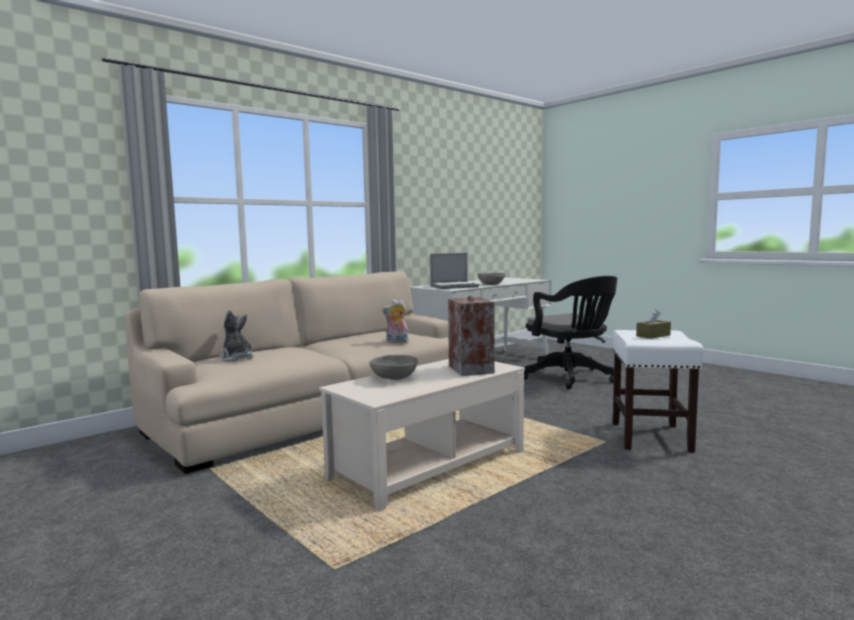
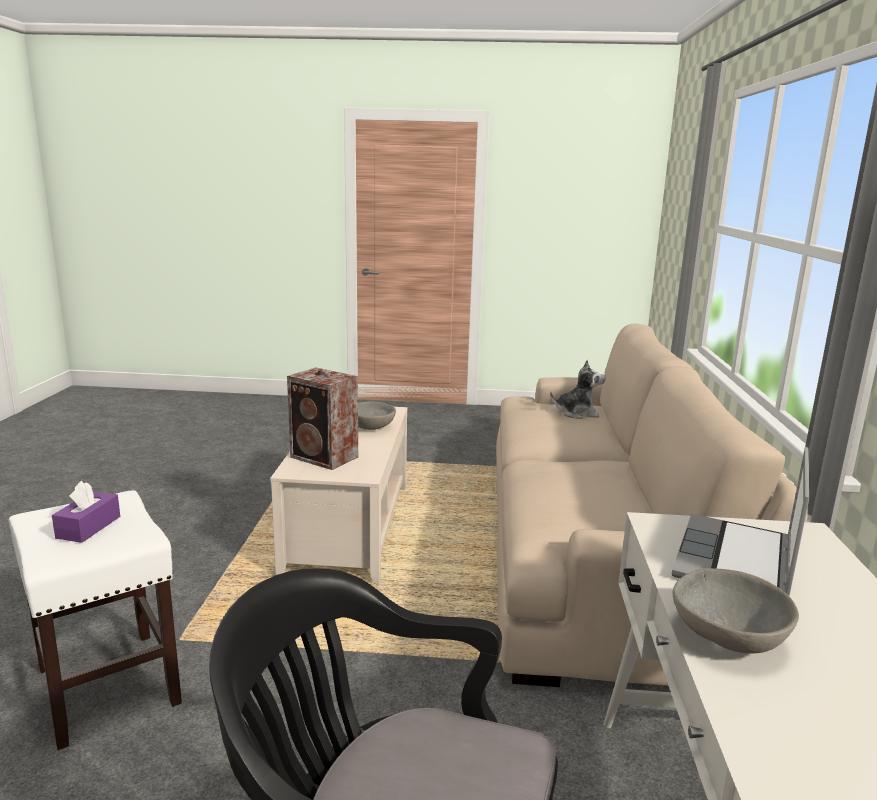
camera: 135 degrees right, 10 degrees up
plush toy [382,299,409,343] -> none
brown tissue box [636,309,671,339] -> purple tissue box [52,481,120,543]

